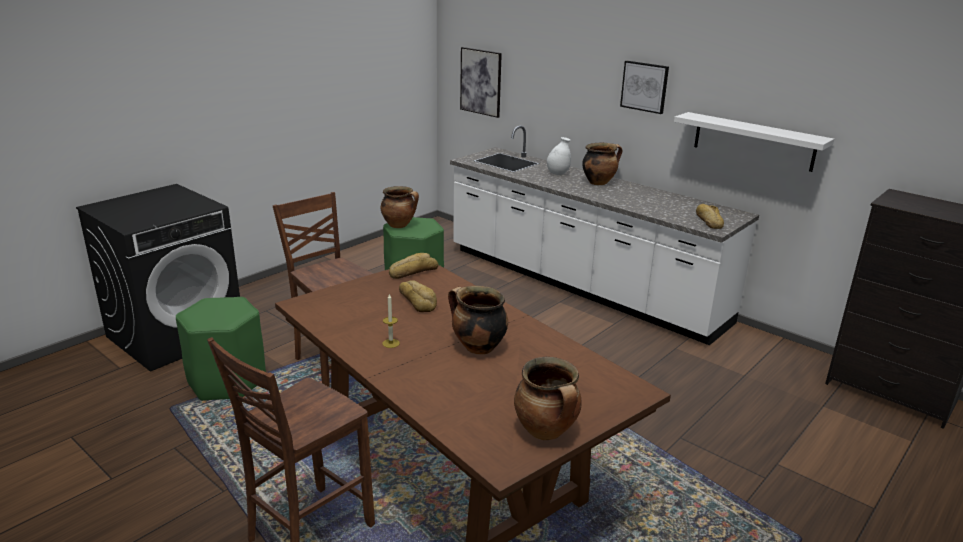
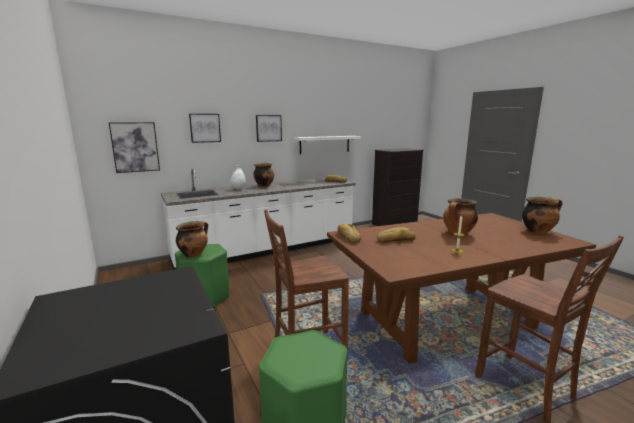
camera: 70 degrees left, 10 degrees down
none -> picture [189,114,221,143]

